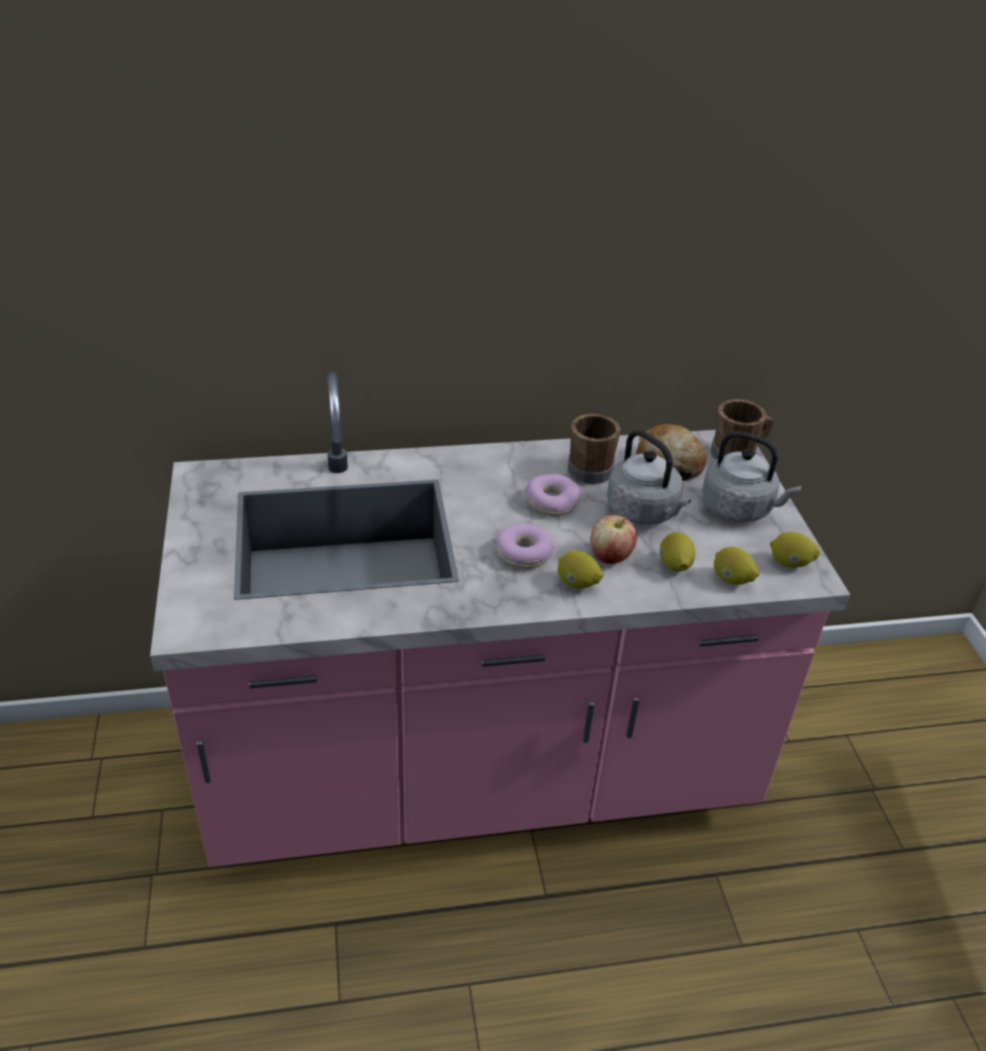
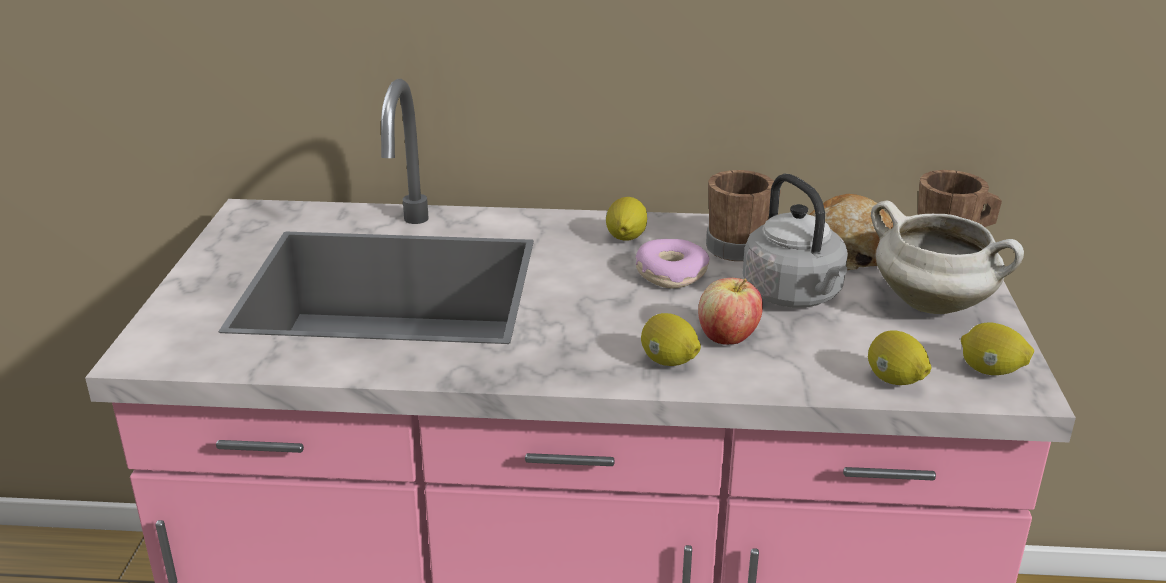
camera: 15 degrees right, 10 degrees down
donut [495,524,554,568] -> none
lemon [660,532,695,571] -> lemon moved to [606,197,647,241]
grey kettle [702,431,802,522] -> white cooking pot [871,201,1024,314]

